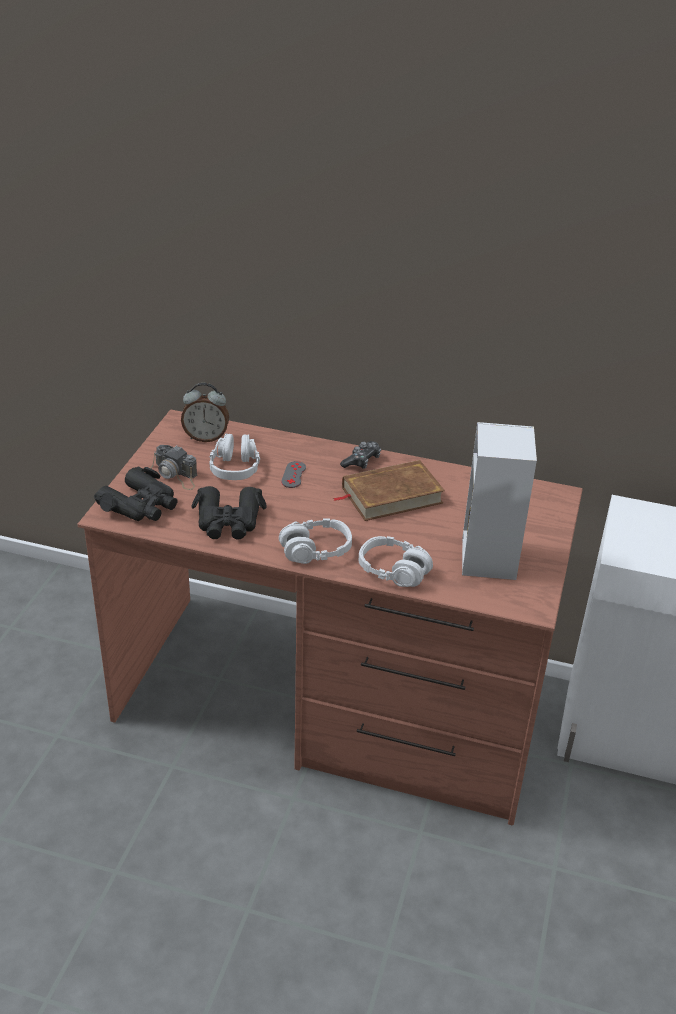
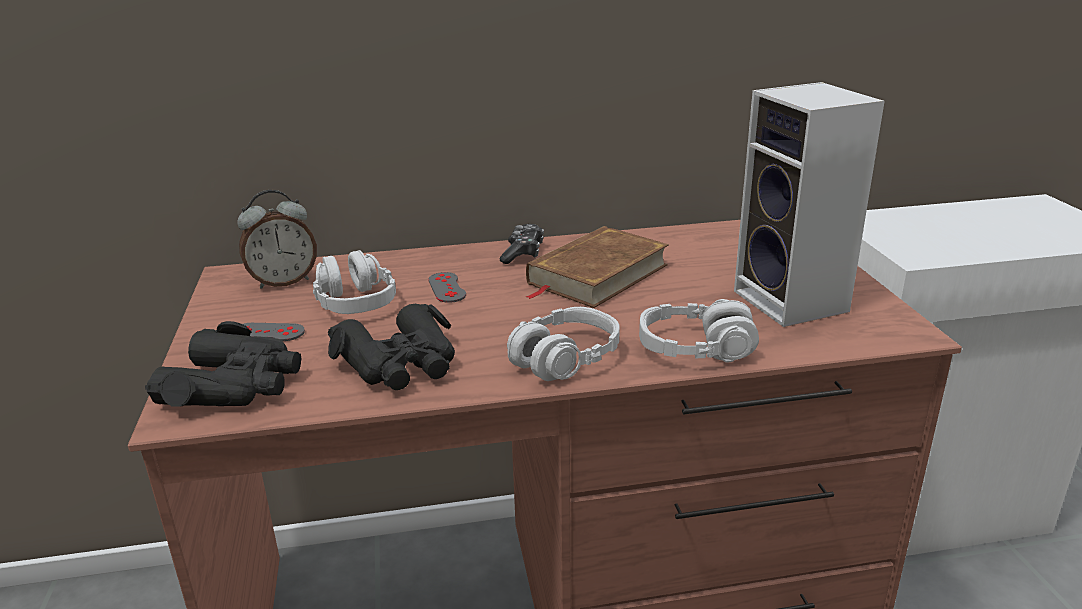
camera: 25 degrees left, 10 degrees down
camera [150,445,197,490] -> grey game controller [243,323,305,341]

